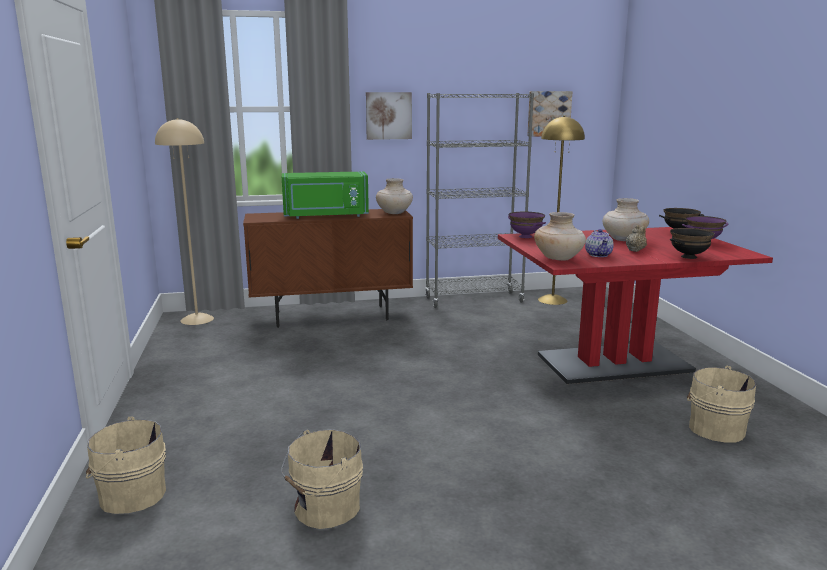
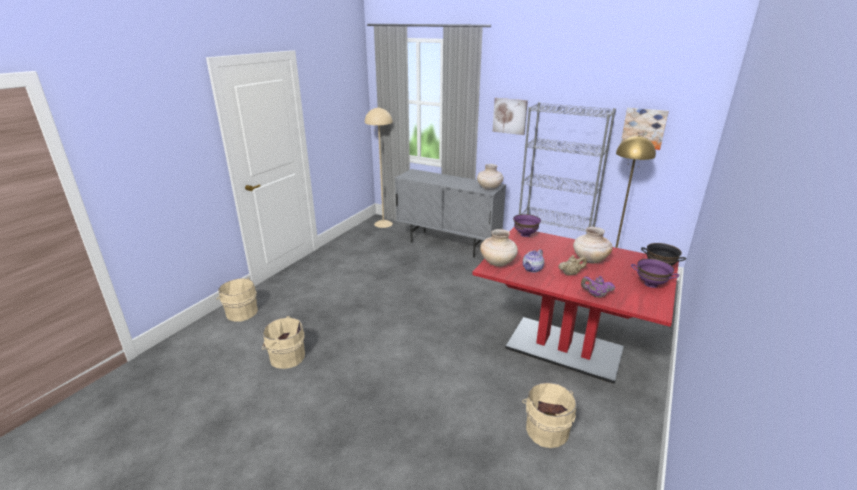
camera: 40 degrees right, 10 degrees up
brown cabinet [243,209,413,328] -> grey cabinet [395,169,506,258]
green microwave [282,171,369,219] -> none
black bowl [670,228,715,259] -> purple teapot [581,276,615,298]

